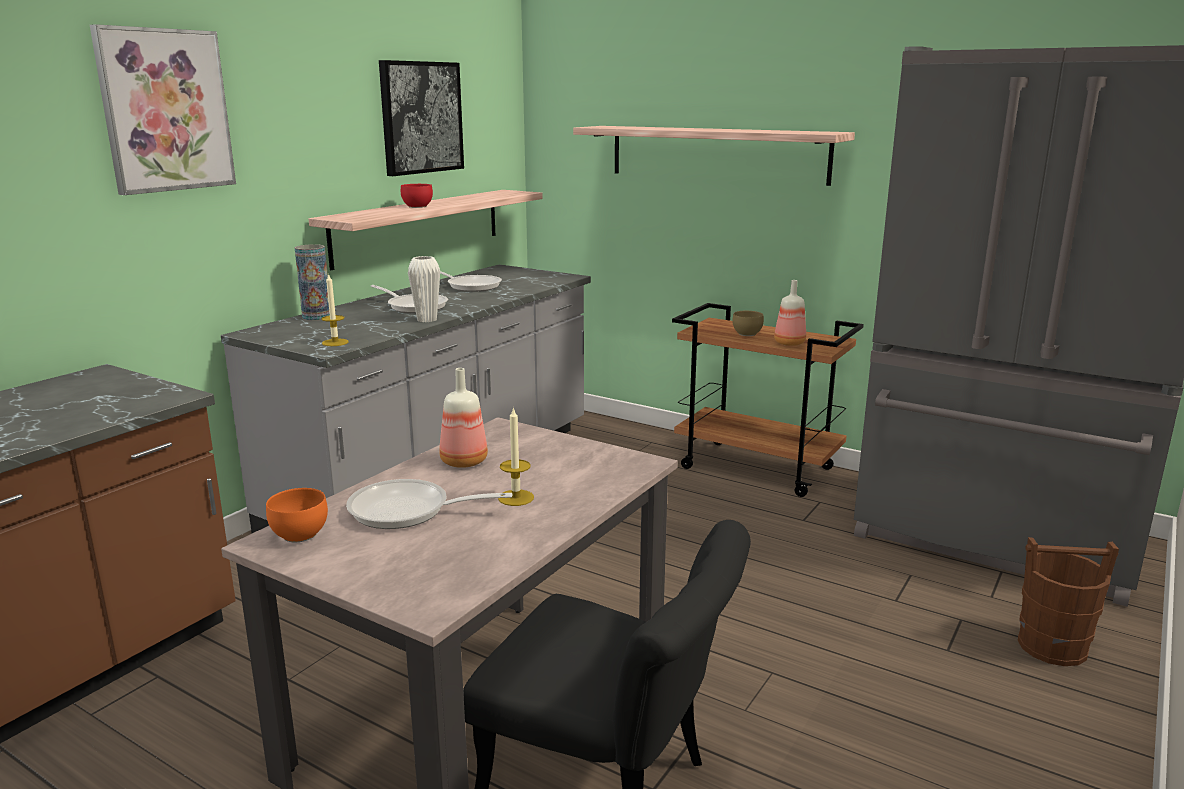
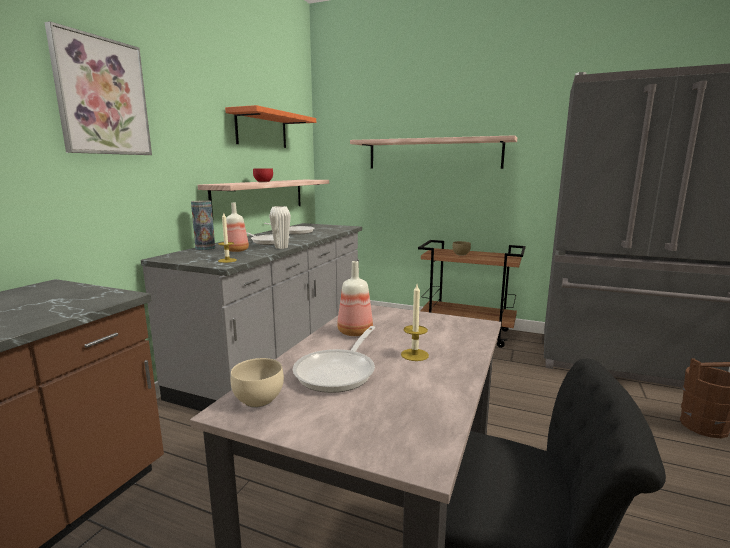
camera: 10 degrees left, 5 degrees down
orange bowl [266,488,328,542] -> beige bowl [231,358,284,408]
frying pan [346,479,513,529] -> frying pan turned 60 degrees counterclockwise [293,326,375,393]
picture [379,60,464,176] -> orange shelf [225,105,316,148]
bottle [774,280,806,346] -> bottle moved to [226,203,249,252]

